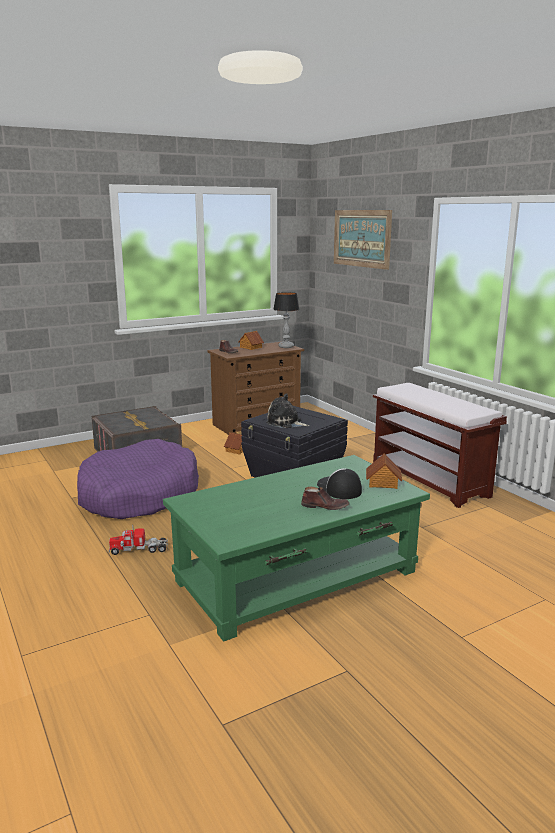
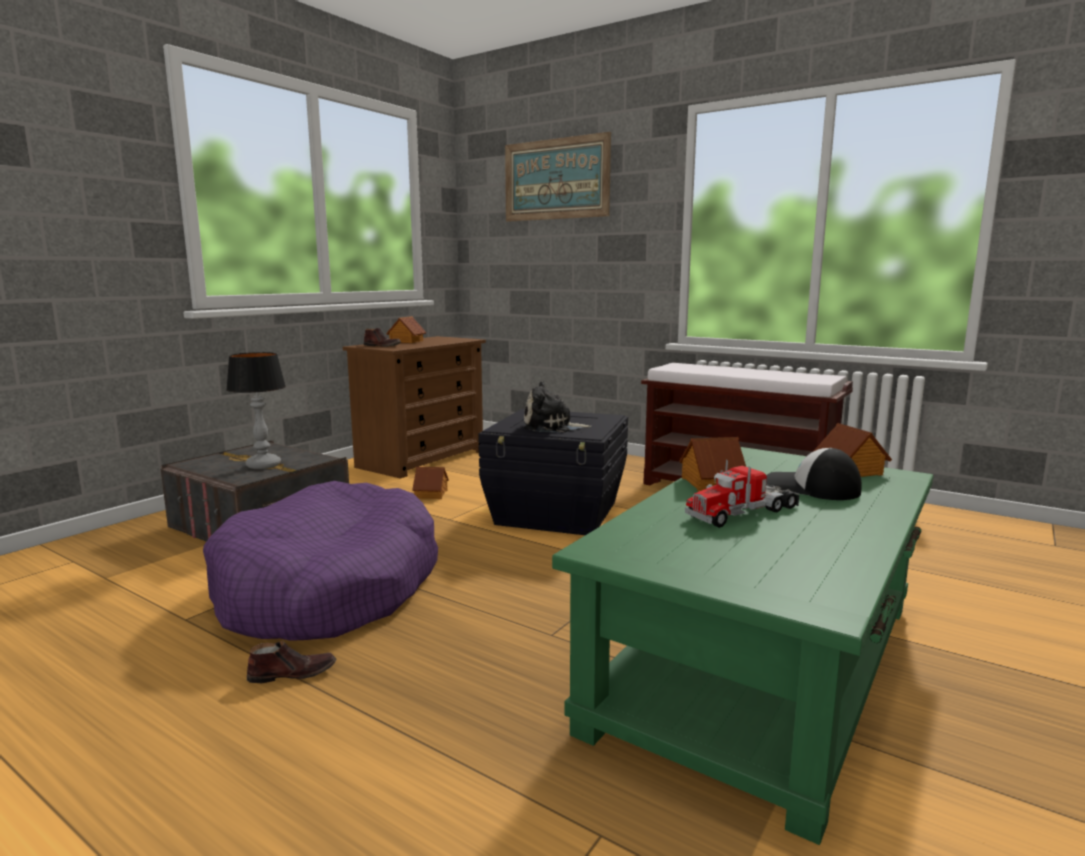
camera: 25 degrees left, 5 degrees down
toy truck [109,525,168,555] -> toy truck moved to [685,459,800,528]
table lamp [273,292,299,348] -> table lamp moved to [226,352,286,469]
brown shoe [301,487,350,510] -> brown shoe moved to [247,641,336,683]
none -> toy house [680,437,746,492]

